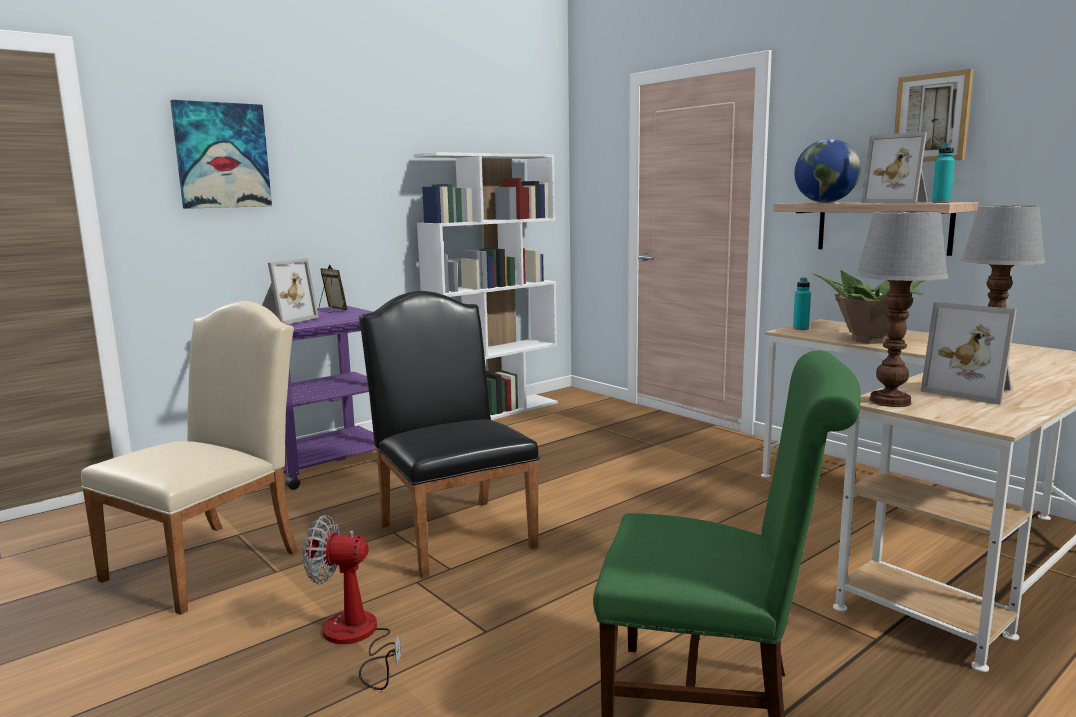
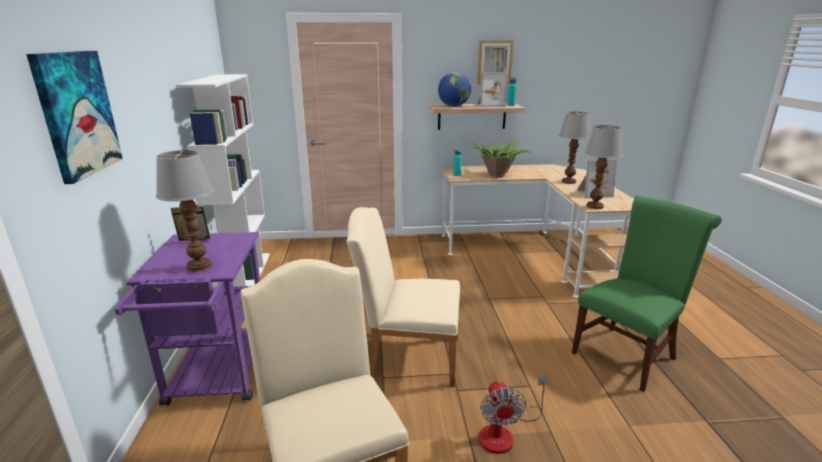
camera: 55 degrees left, 10 degrees up
picture frame [262,258,319,325] -> table lamp [156,150,213,272]
fan [303,515,401,690] -> fan turned 45 degrees counterclockwise [479,375,547,454]
black chair [359,291,540,578] -> beige chair [347,207,460,387]

